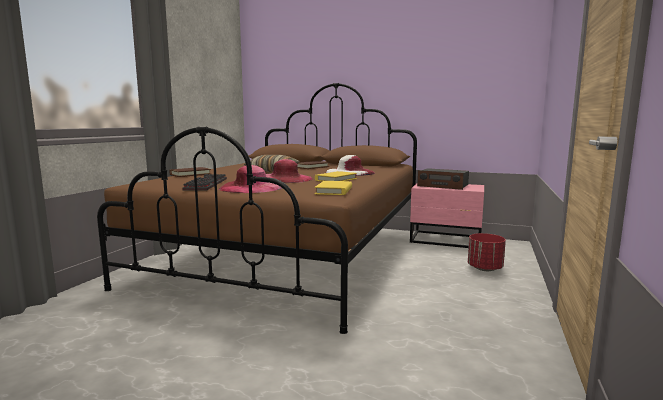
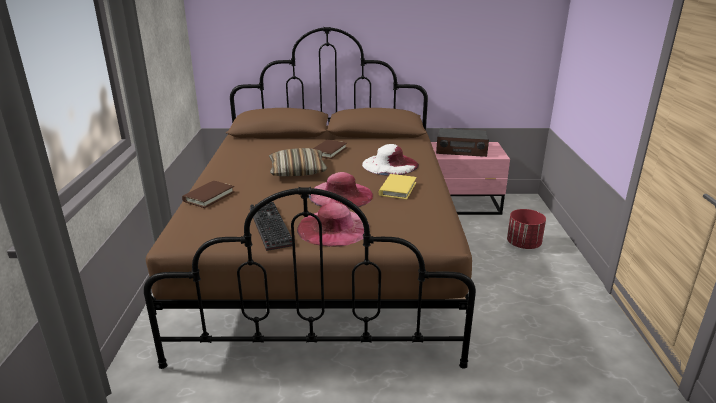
camera: 20 degrees left, 15 degrees up
yellow book [314,181,352,195] -> none

